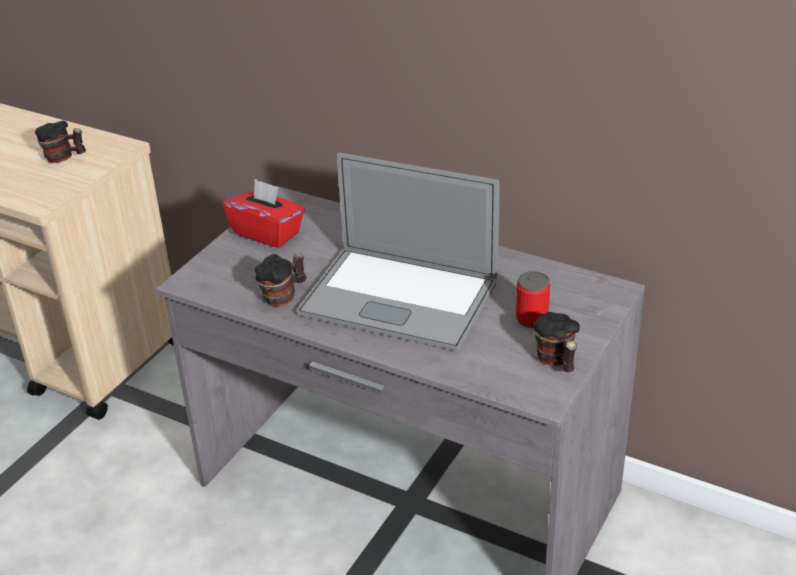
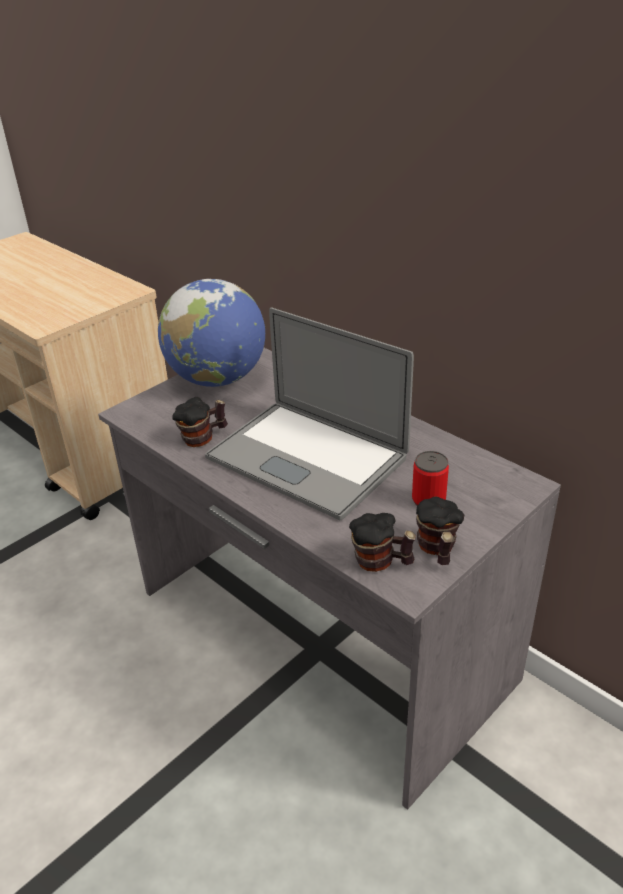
camera: 15 degrees right, 0 degrees up
mug [35,121,86,163] -> mug moved to [349,513,416,572]
red tissue box [223,179,305,248] -> globe [158,279,265,387]

